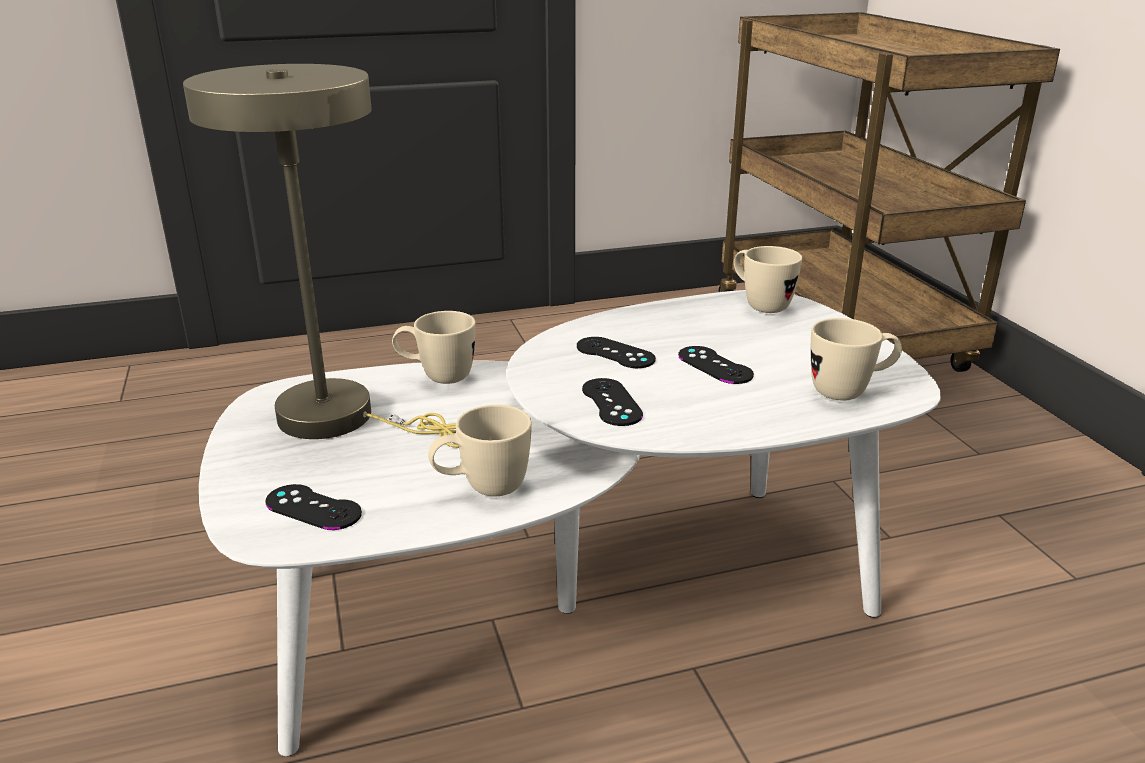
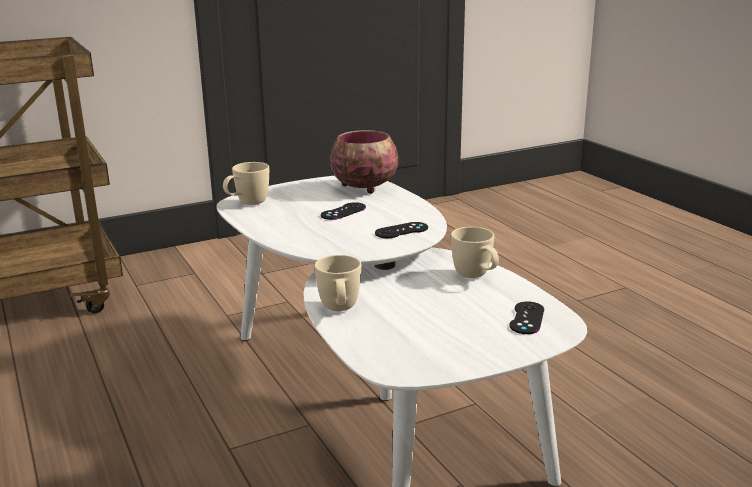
camera: 100 degrees left, 5 degrees down
beige table lamp [183,64,459,448] -> none
black game controller [577,337,656,368] -> none
beige mug [810,318,902,401] -> bowl [329,130,398,194]

